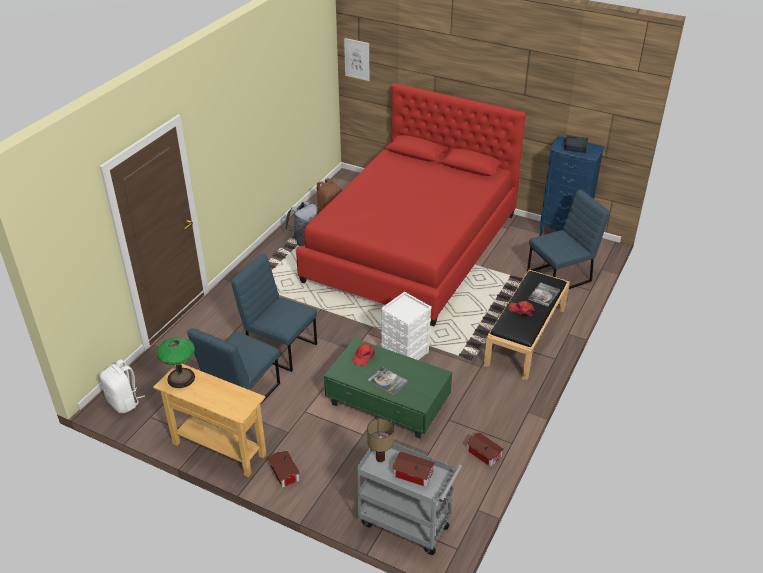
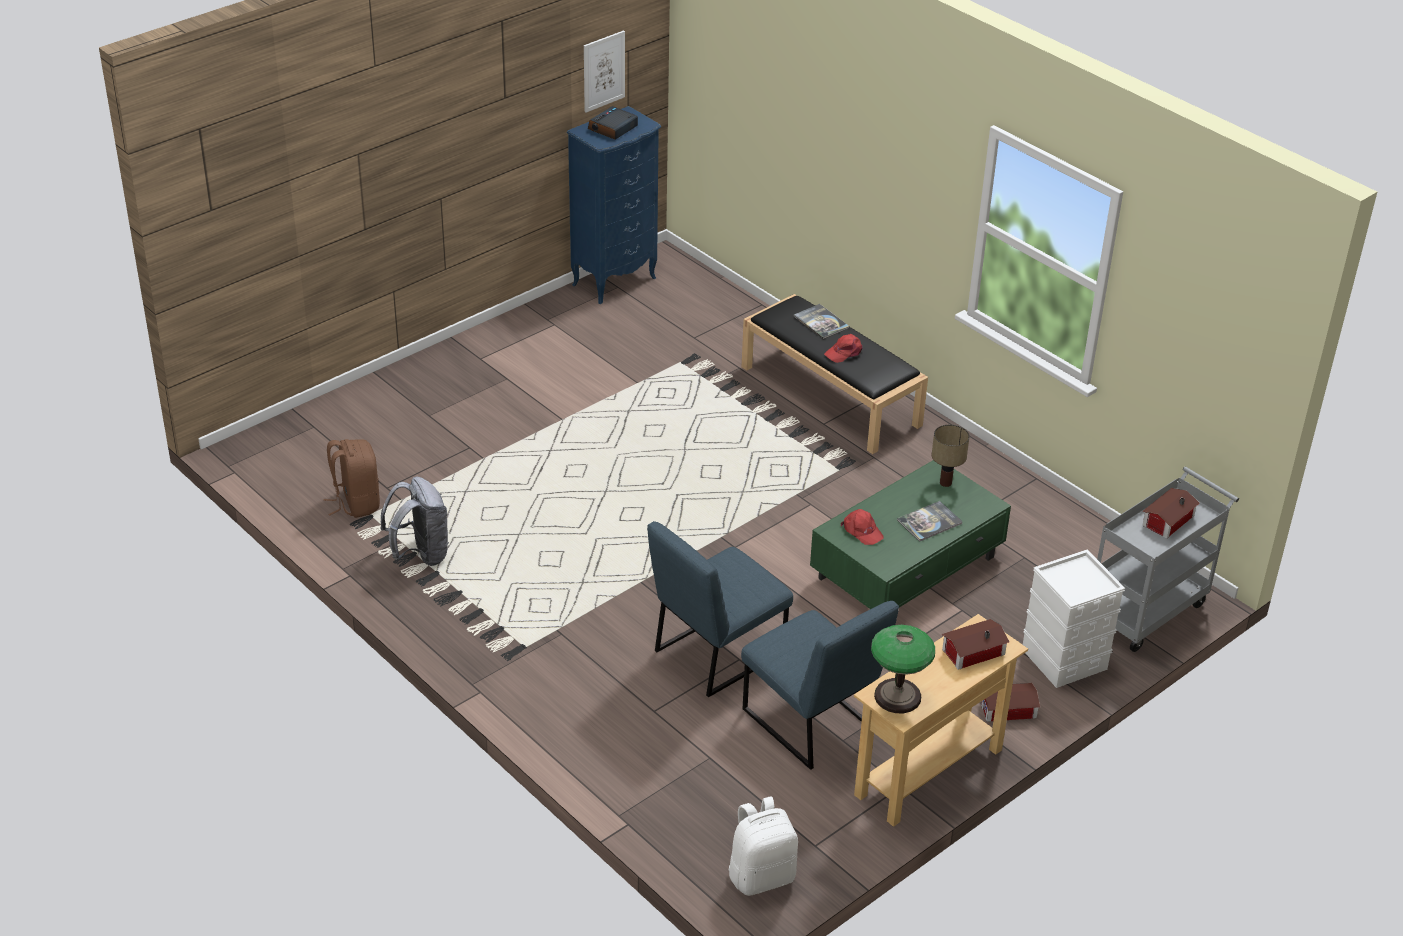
camera: 70 degrees left, 0 degrees up
red bed [296,83,526,326] -> none
picture [344,38,369,81] -> picture moved to [584,30,625,113]
table lamp [367,418,394,462] -> table lamp moved to [932,424,970,487]
white storage box [381,292,432,360] -> white storage box moved to [1023,550,1125,688]
toy house [466,432,504,467] -> toy house moved to [942,619,1009,670]
blue chair [527,190,610,289] -> none

